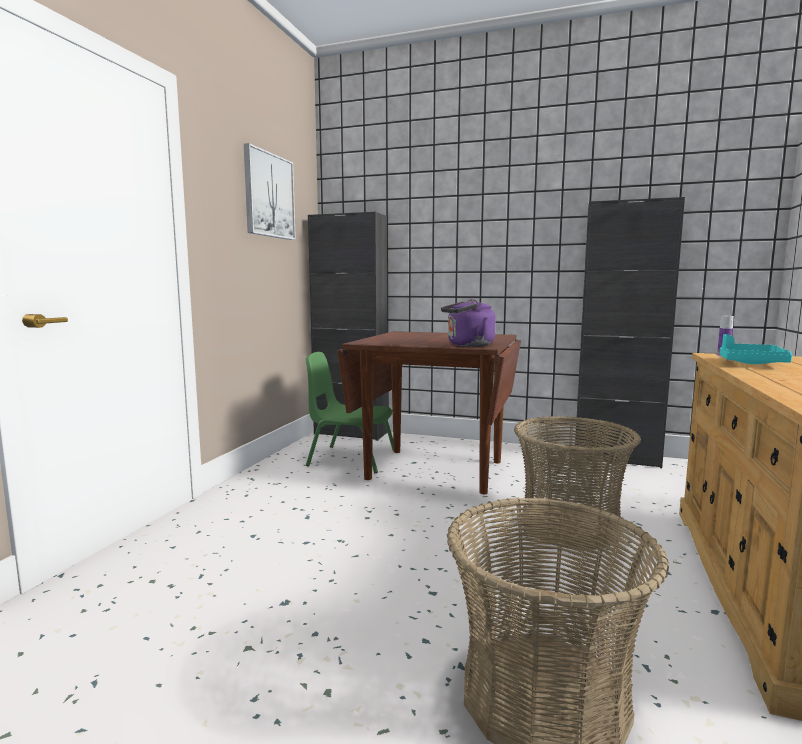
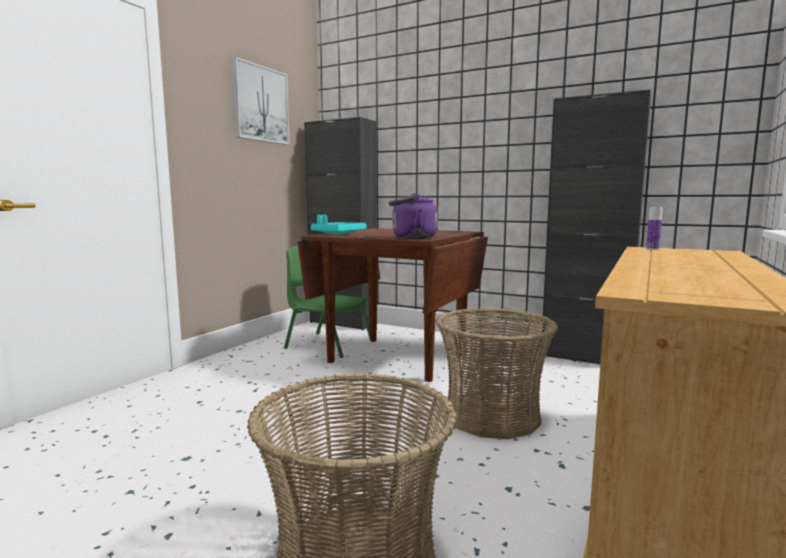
camera: 10 degrees right, 0 degrees up
turquoise tray [720,334,792,364] -> turquoise tray moved to [311,215,367,234]

